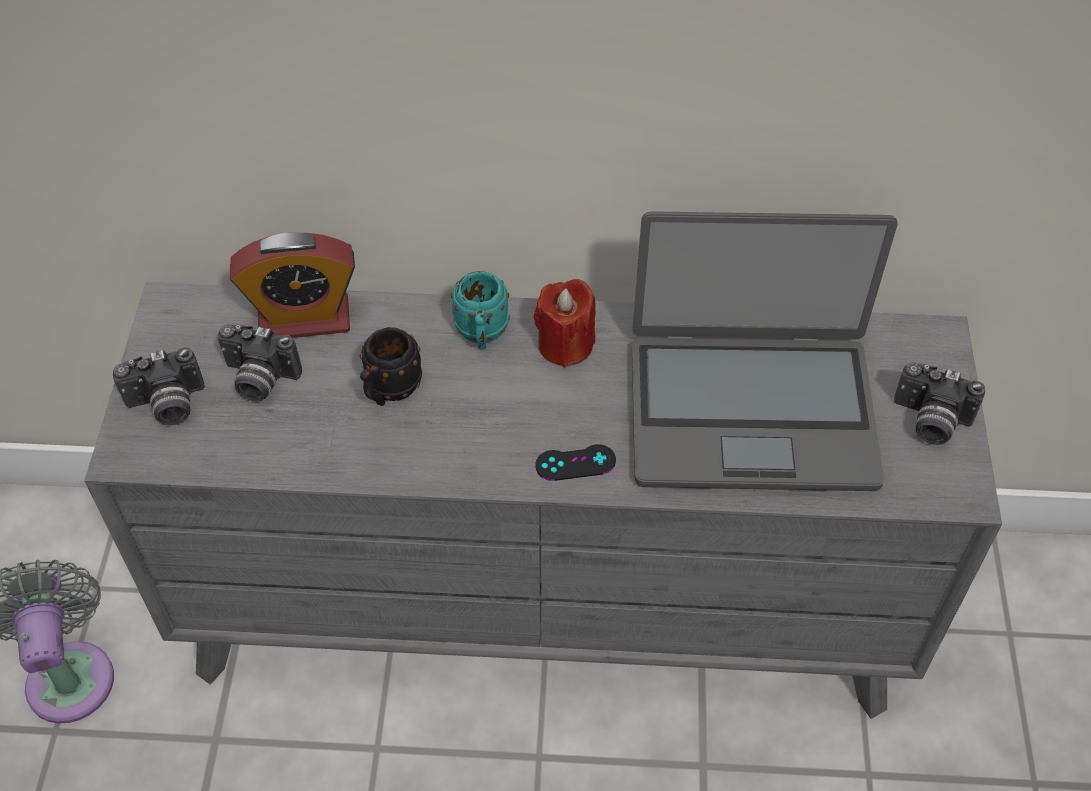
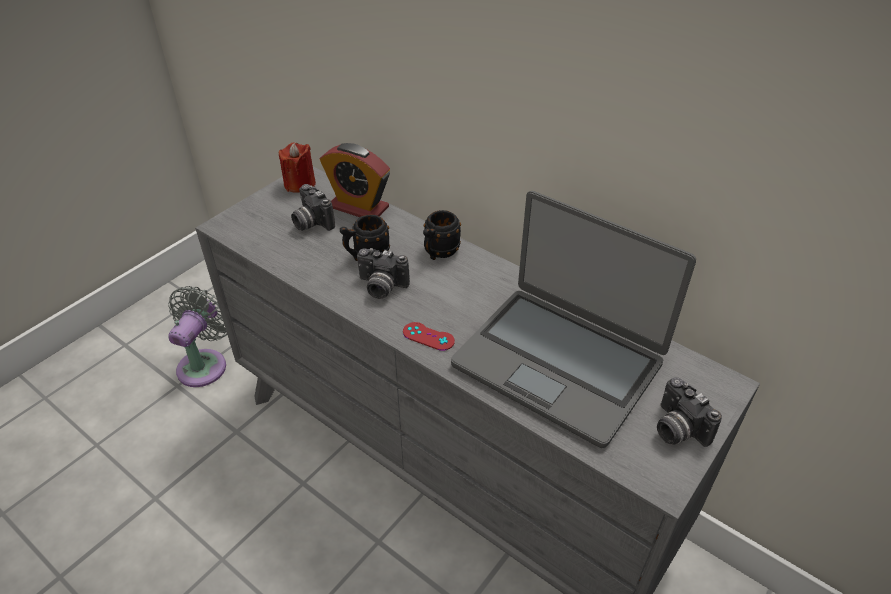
camera: 35 degrees right, 10 degrees down
camera [113,347,205,426] -> camera moved to [357,248,410,299]
turquoise mug [451,271,510,350] -> black mug [423,210,461,260]
red candle [534,279,596,368] -> red candle moved to [279,143,316,193]
black game controller [535,444,616,481] -> red game controller [403,322,455,351]

